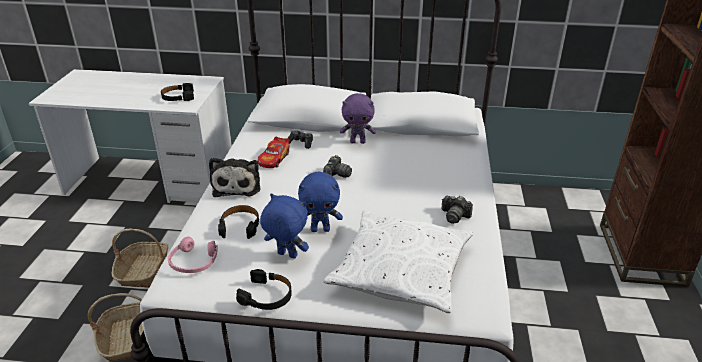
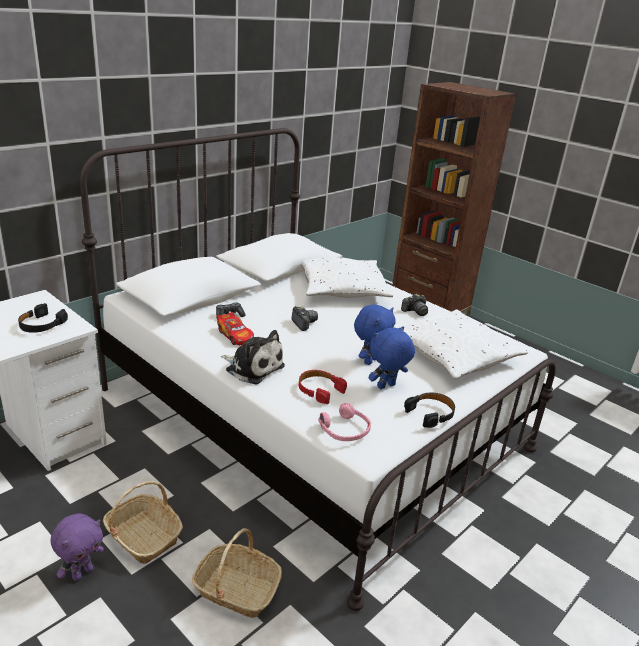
camera: 55 degrees left, 5 degrees down
black headphones [218,205,259,239] -> red headphones [299,370,347,404]
purple plush toy [340,93,376,144] -> purple plush toy moved to [51,514,104,581]
none -> white pillow [301,257,393,298]

